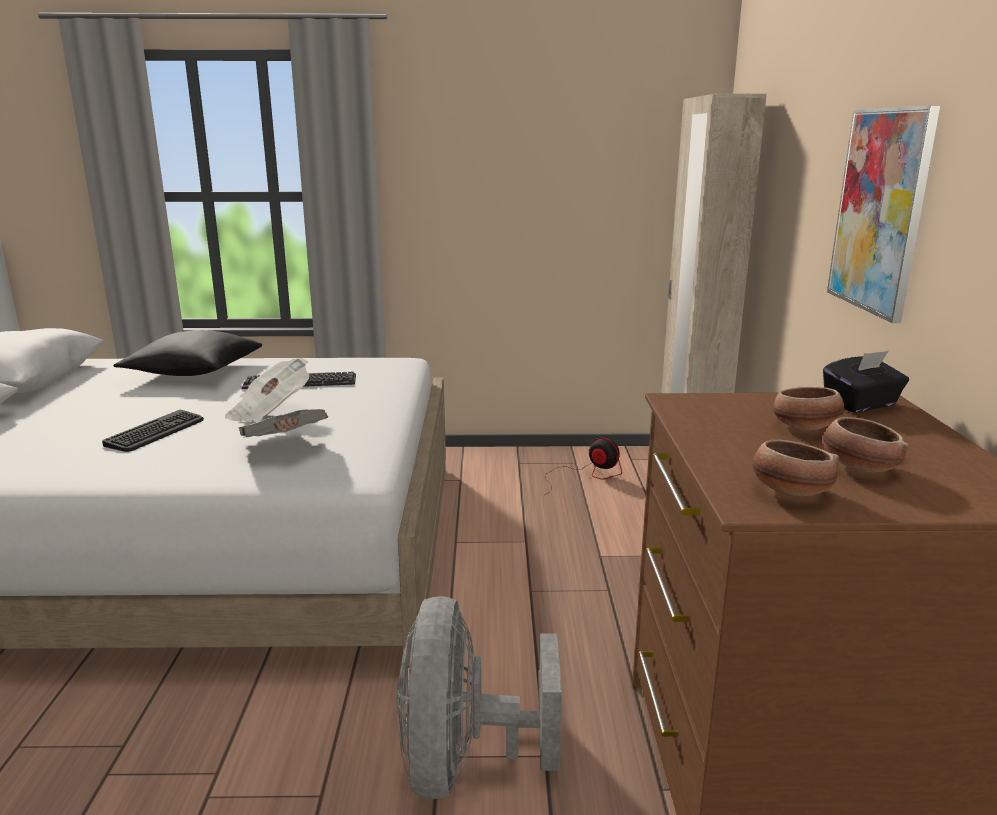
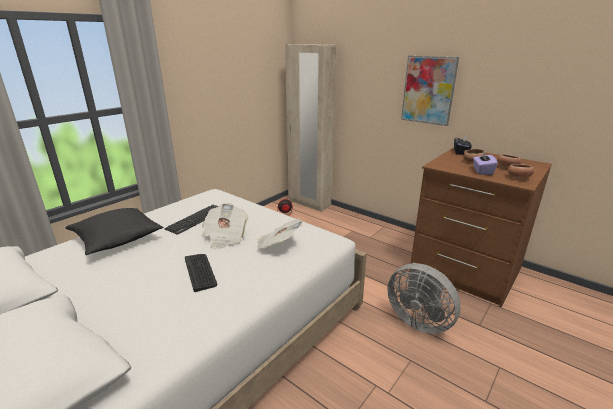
camera: 50 degrees left, 5 degrees up
none -> purple tissue box [473,151,498,175]

